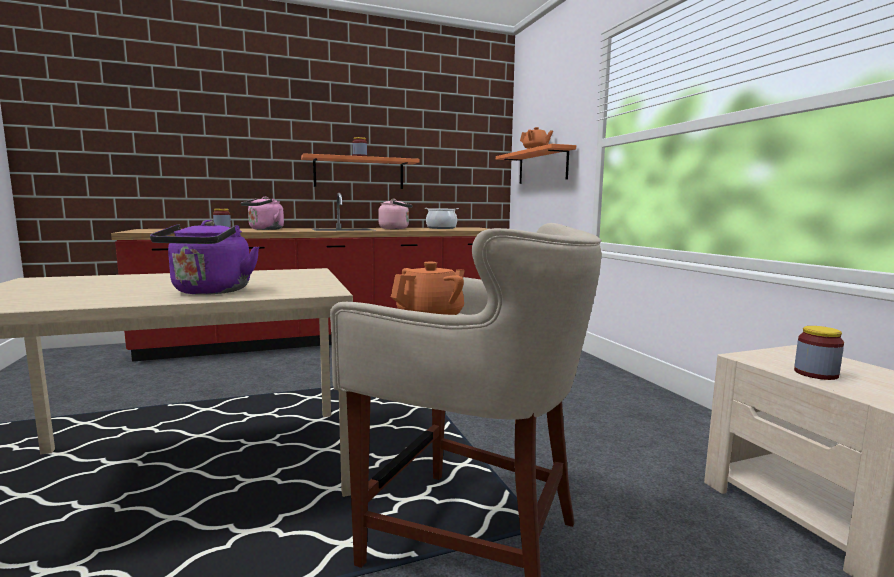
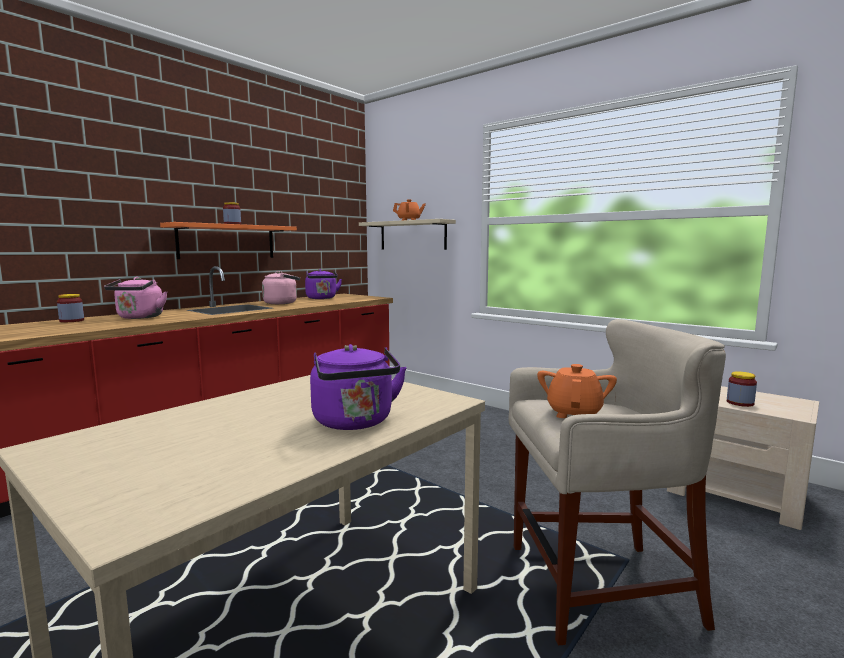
camera: 30 degrees left, 0 degrees up
cooking pot [425,208,459,229] -> purple kettle [305,269,342,299]
orange shelf [496,144,576,184] -> beige shelf [359,219,456,250]

